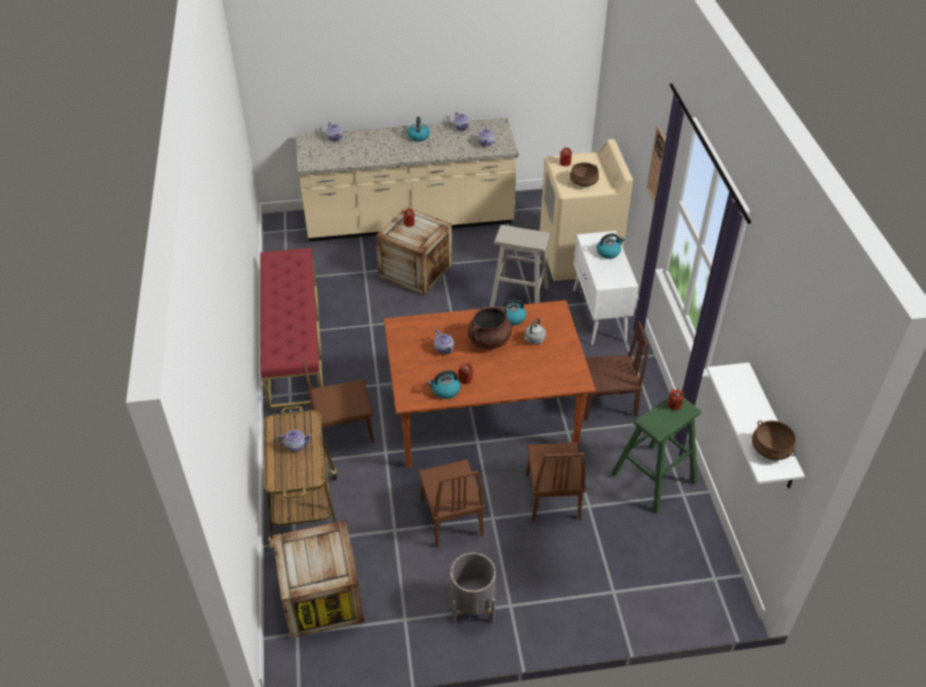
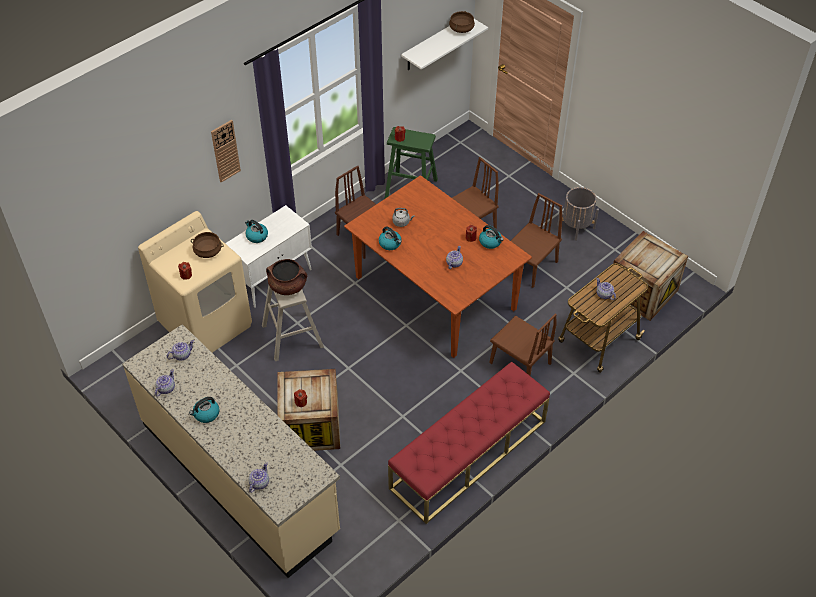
camera: 125 degrees left, 5 degrees up
brown cooking pot [468,306,512,349] -> brown cooking pot moved to [266,259,307,295]

